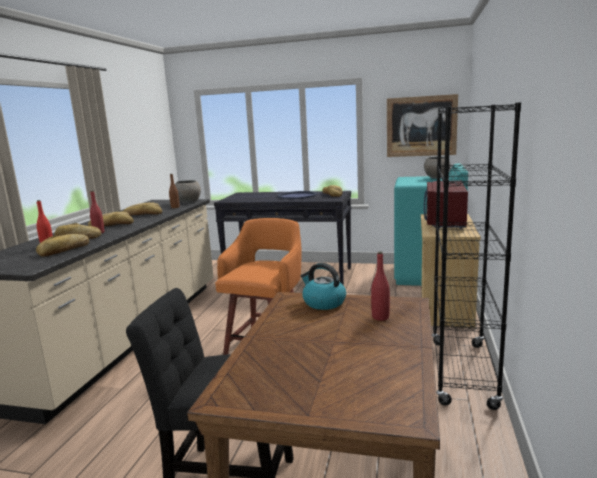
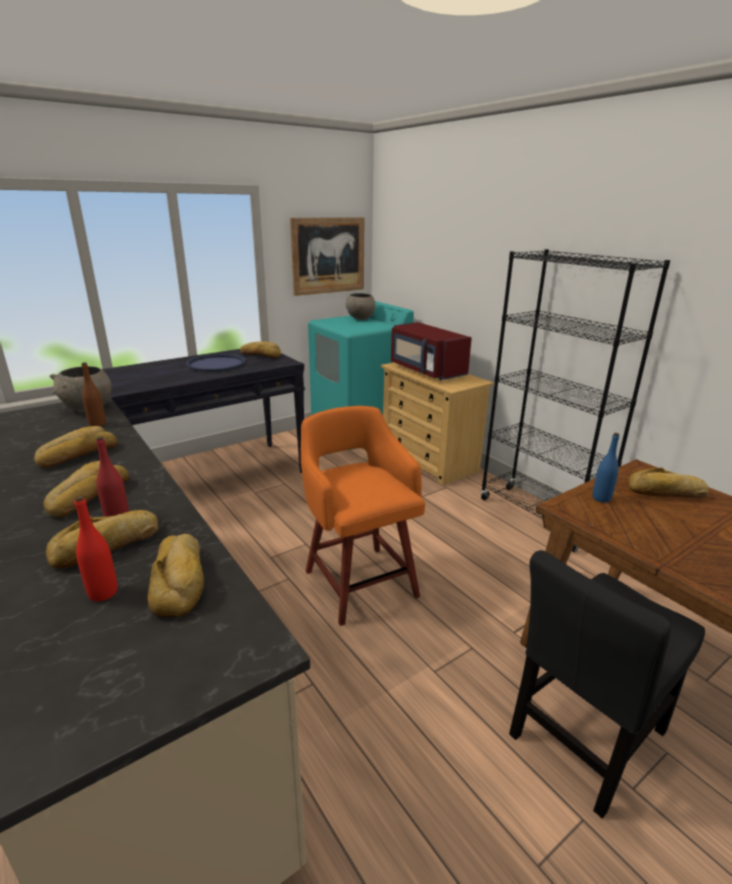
camera: 50 degrees left, 10 degrees up
kettle [301,263,346,310] -> blue bottle [593,433,619,503]
red bottle [371,252,390,321] -> bread [628,468,709,499]

